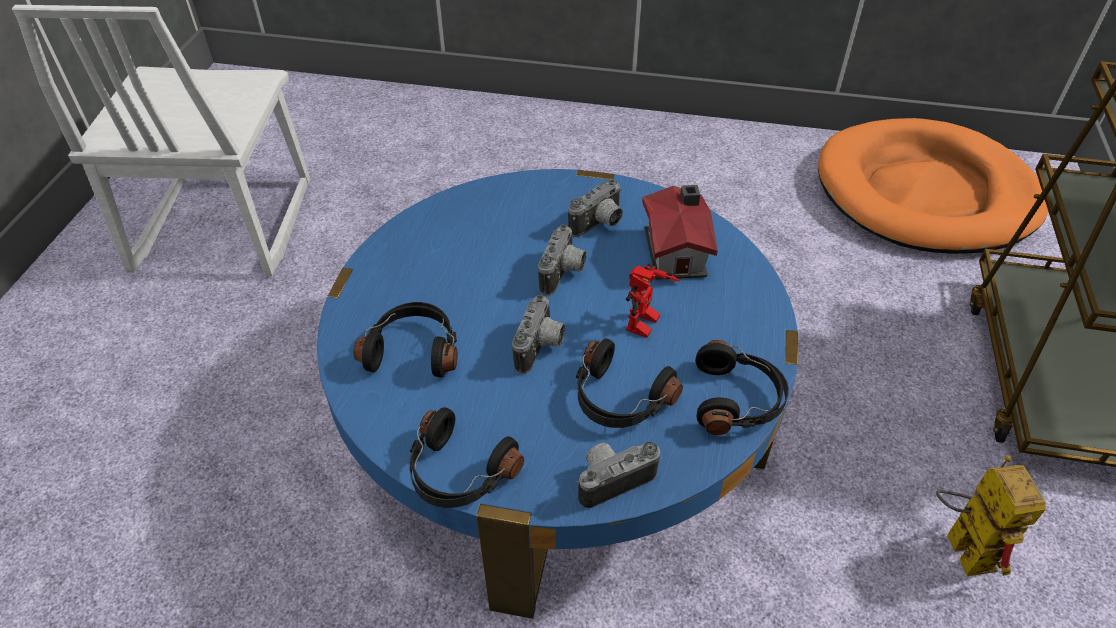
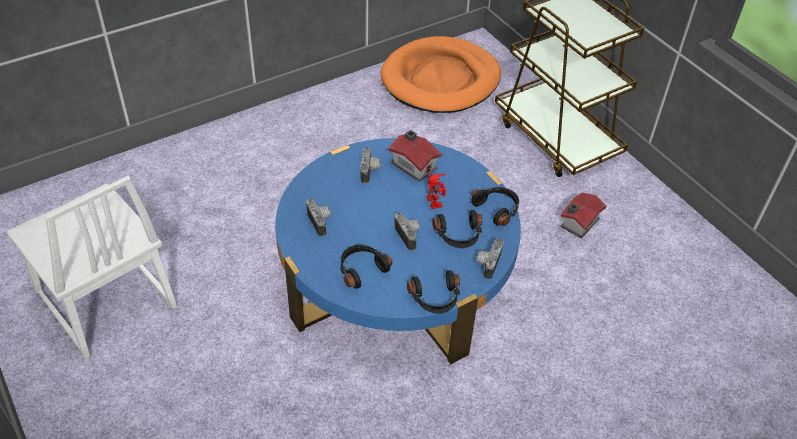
camera: 45 degrees left, 0 degrees up
camera [538,225,586,296] -> camera moved to [306,199,331,237]
toy robot [936,455,1046,576] -> toy house [560,193,606,239]

